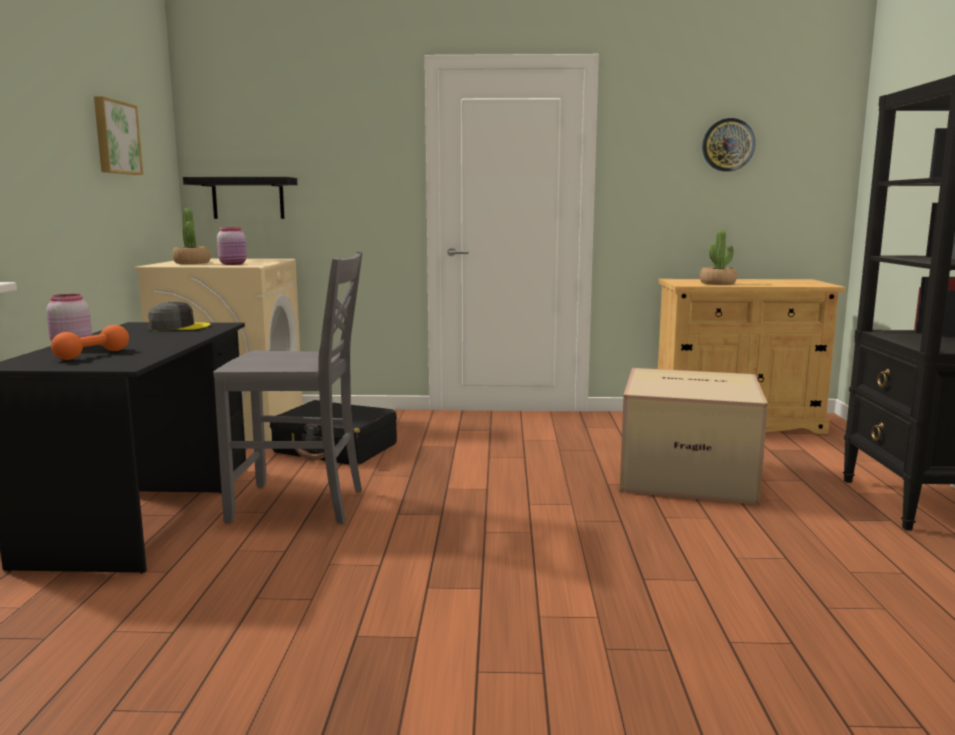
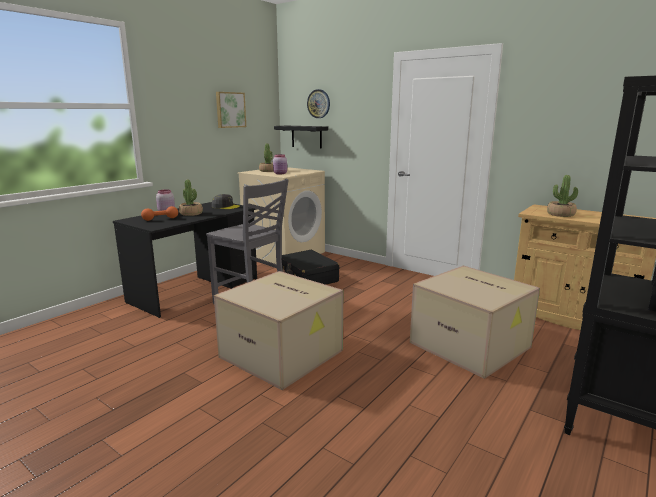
camera: 35 degrees right, 5 degrees up
wall clock [702,118,755,172] -> wall clock moved to [307,89,330,118]
none -> potted plant [179,180,203,216]
none -> cardboard box [214,271,344,390]

